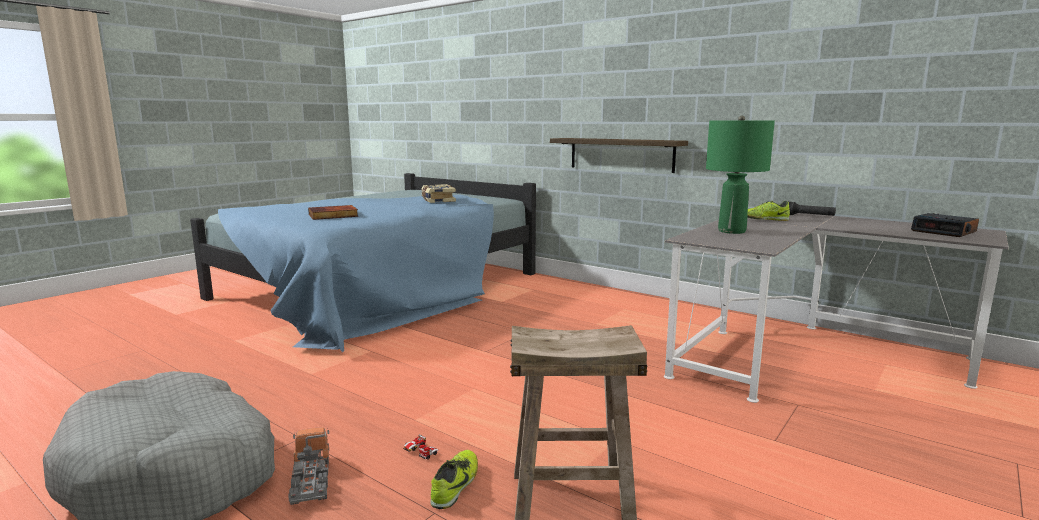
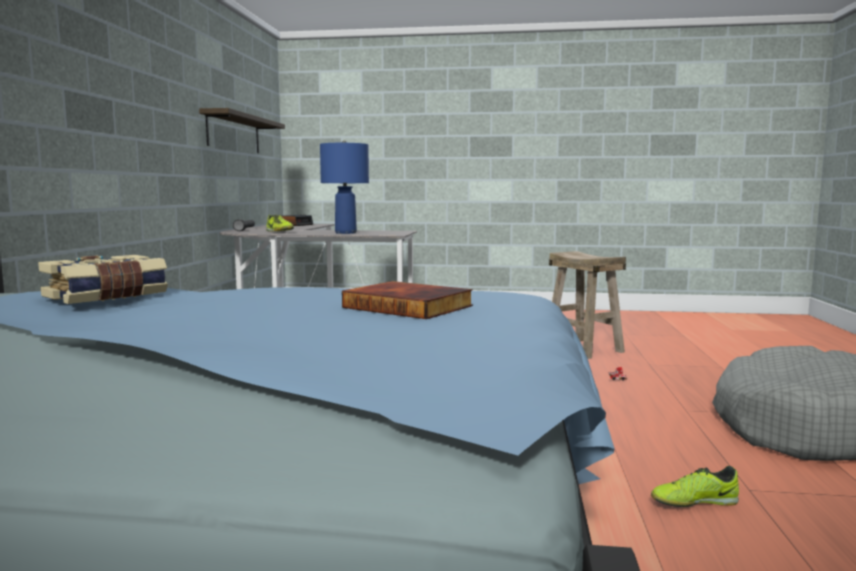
camera: 120 degrees left, 5 degrees down
toy truck [289,427,329,505] -> none
shoe [430,450,478,509] -> shoe moved to [651,466,739,507]
shelf [550,138,688,173] -> shelf moved to [199,108,285,153]
green table lamp [706,116,775,234] -> blue table lamp [320,140,369,234]

